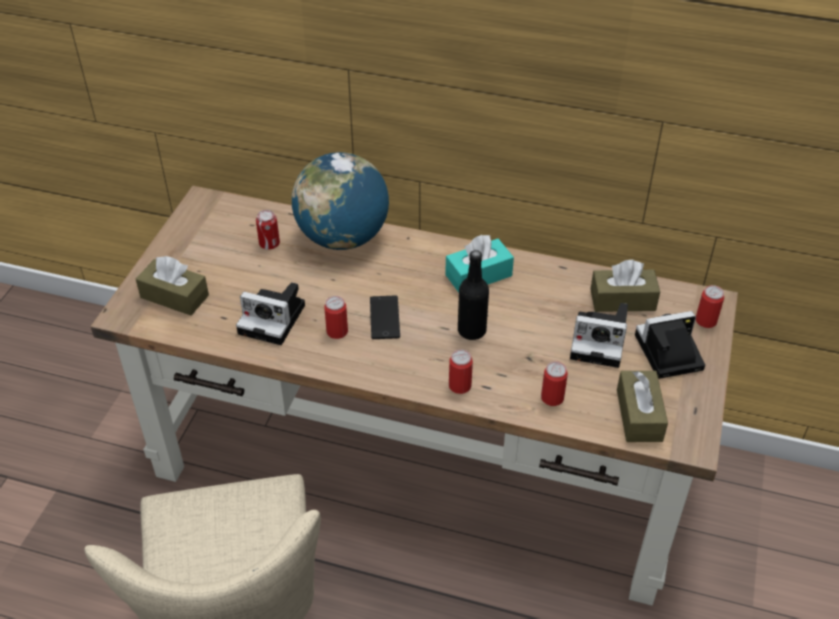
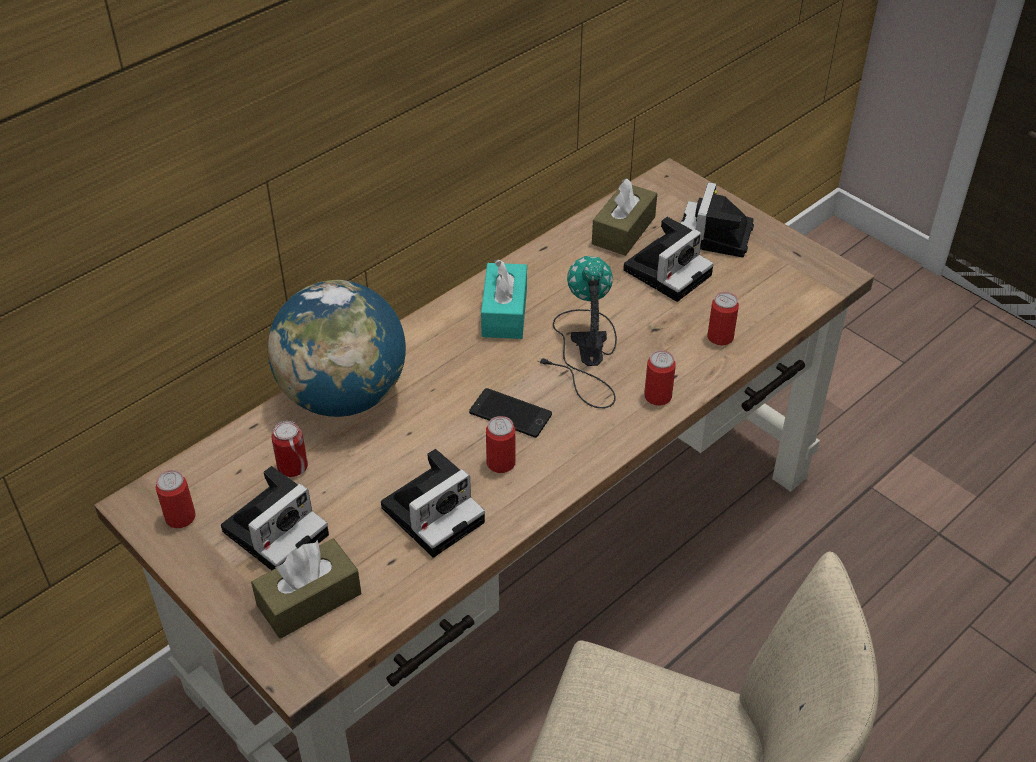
camera: 60 degrees left, 0 degrees up
black bottle [458,250,489,340] -> table lamp [537,256,617,408]
brown tissue box [617,371,668,442] -> none
can [696,285,724,328] -> can moved to [155,470,196,528]
none -> camera [221,466,329,571]

